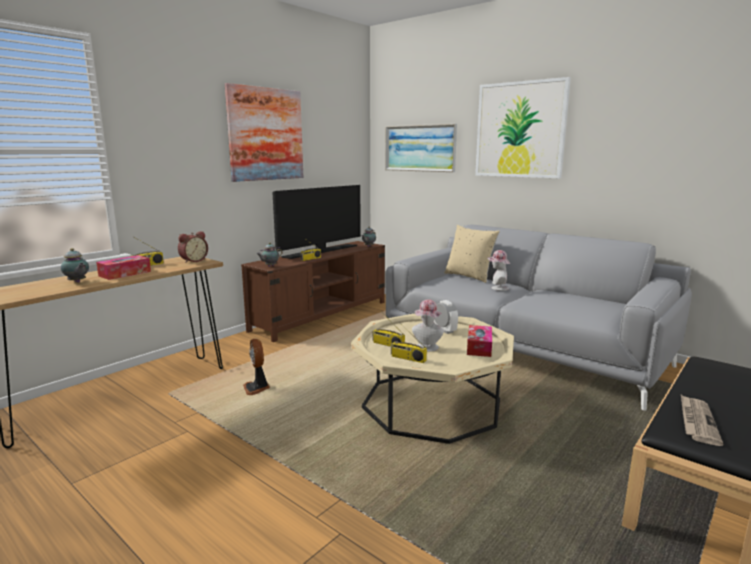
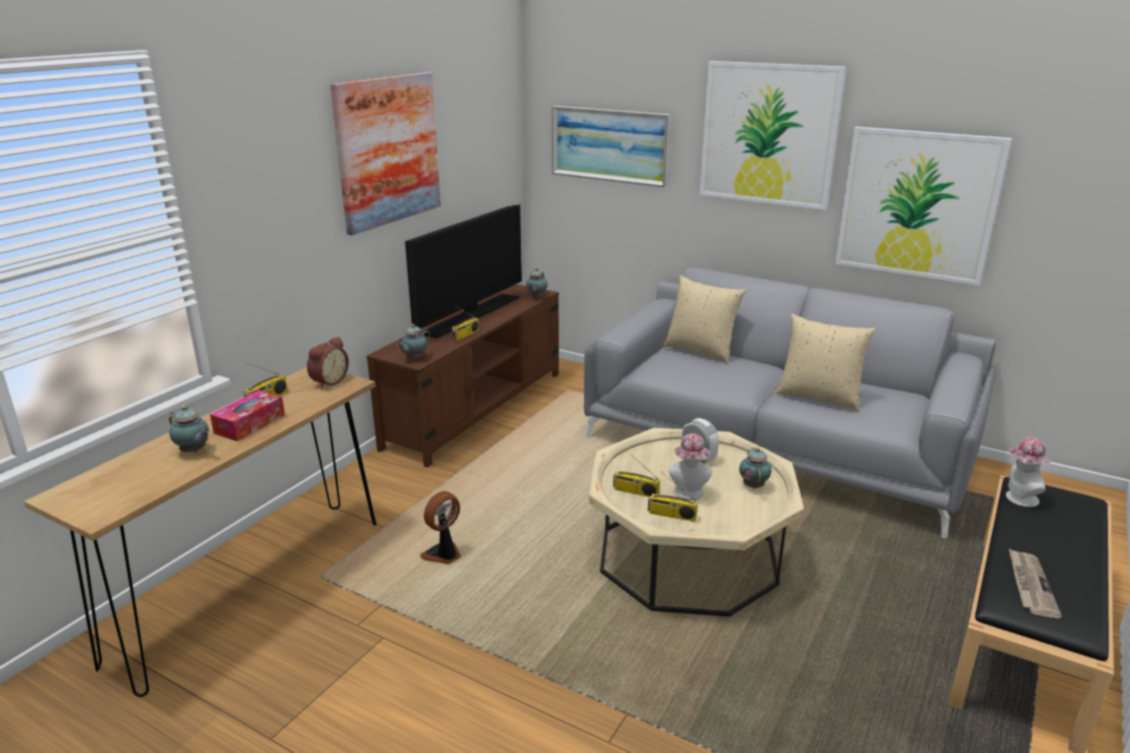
camera: 10 degrees left, 10 degrees up
fan [243,339,270,395] -> fan turned 75 degrees clockwise [420,491,461,564]
tissue box [467,325,492,357] -> teapot [739,447,771,488]
hat [488,250,510,291] -> hat moved to [1006,437,1050,507]
none -> beige pillow [775,314,876,411]
none -> picture [835,127,1012,285]

